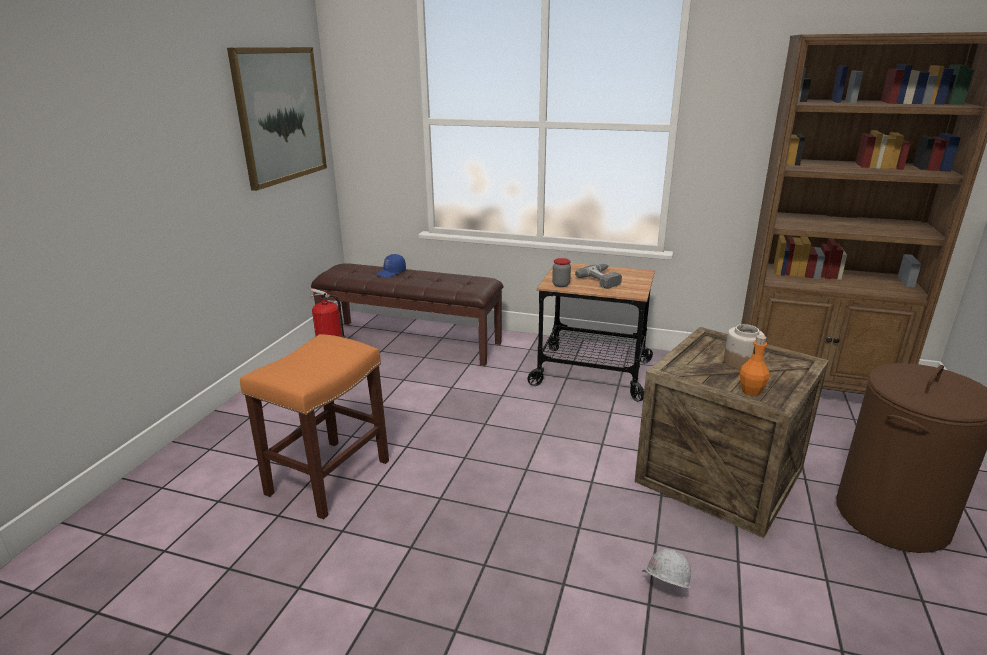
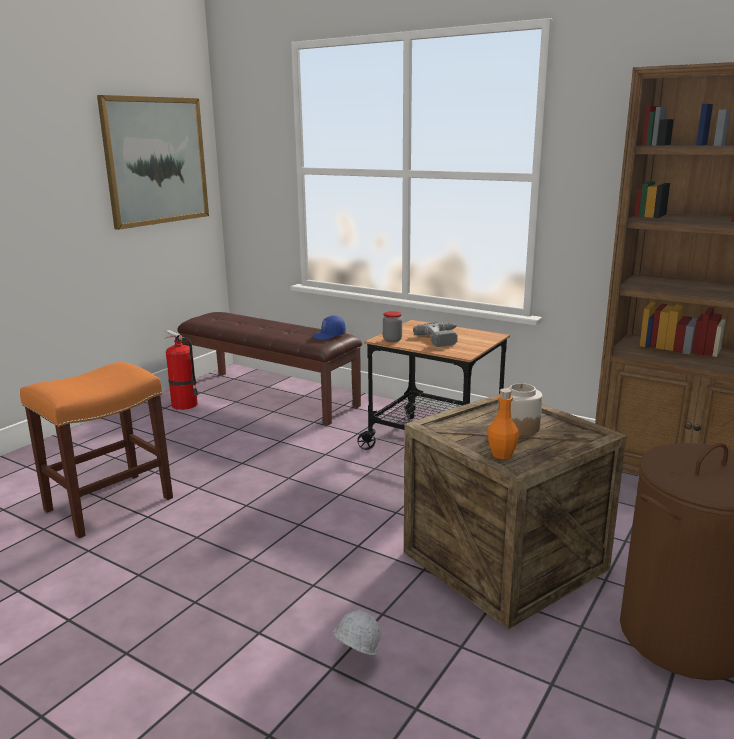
camera: 15 degrees right, 5 degrees down
blue cap [376,254,406,277] -> blue cap moved to [312,316,346,340]

